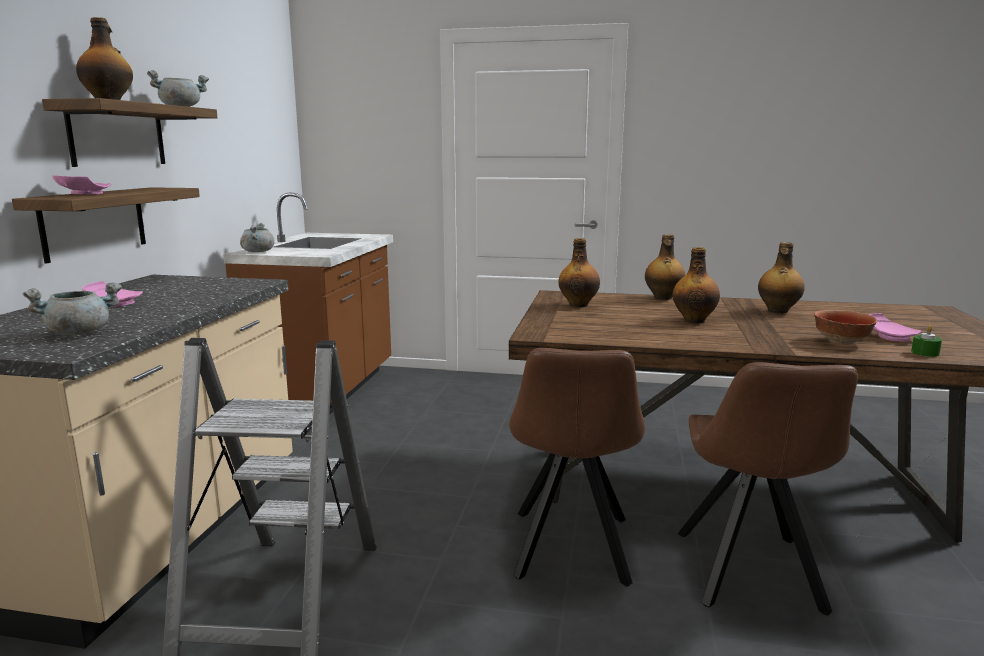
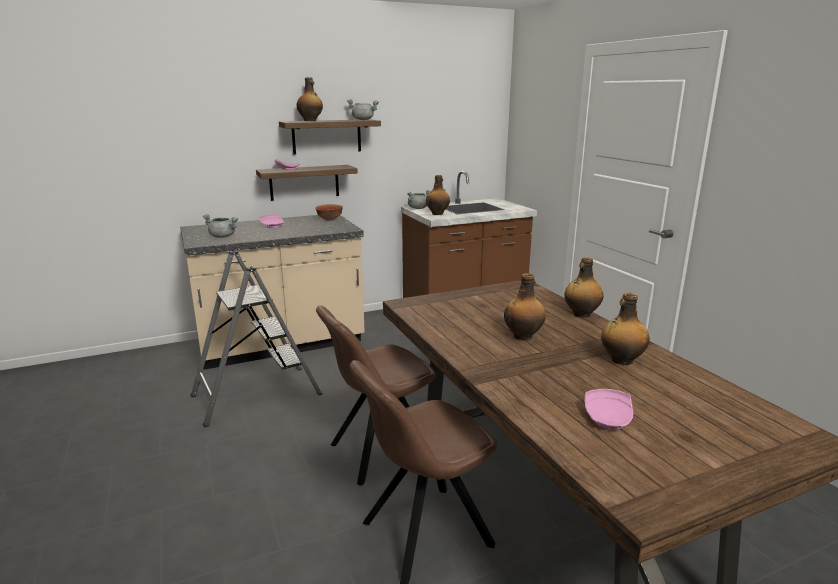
camera: 55 degrees right, 5 degrees up
bottle [558,238,600,308] -> bottle moved to [426,175,450,215]
bowl [814,310,877,345] -> bowl moved to [315,204,343,221]
green candle [911,325,942,357] -> none

